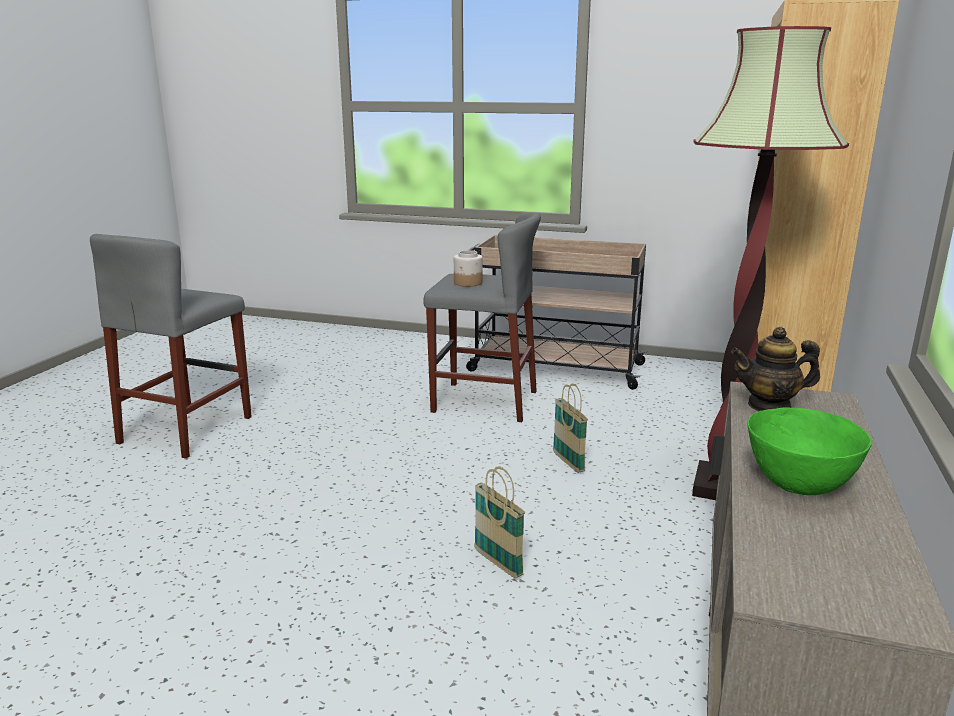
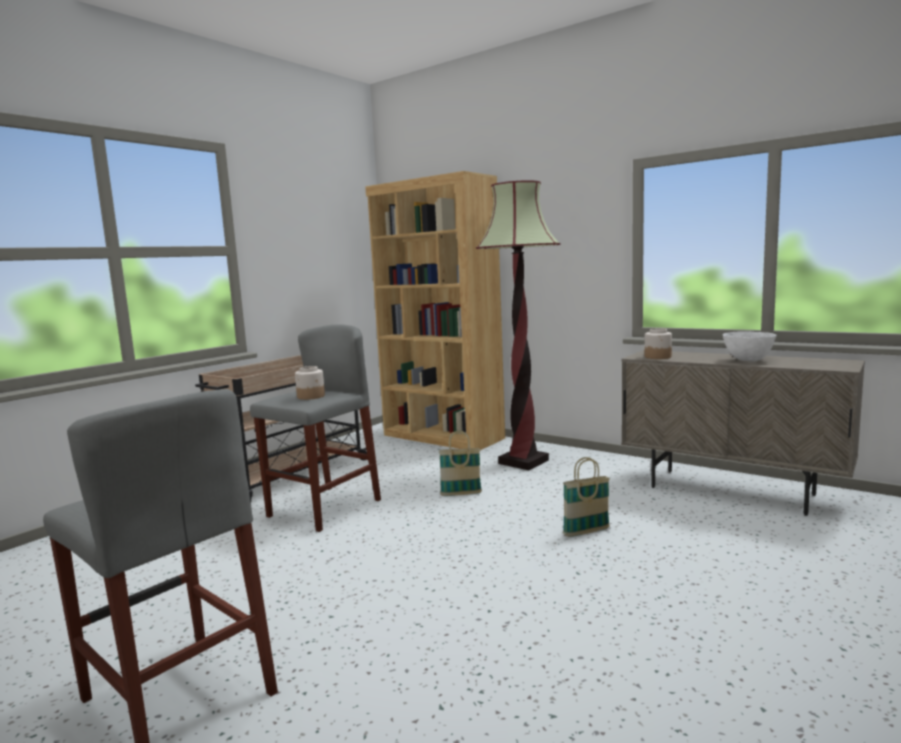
camera: 70 degrees left, 10 degrees down
teapot [731,327,820,412] -> jar [645,328,672,359]
green bowl [747,408,872,495] -> white bowl [723,331,777,362]

